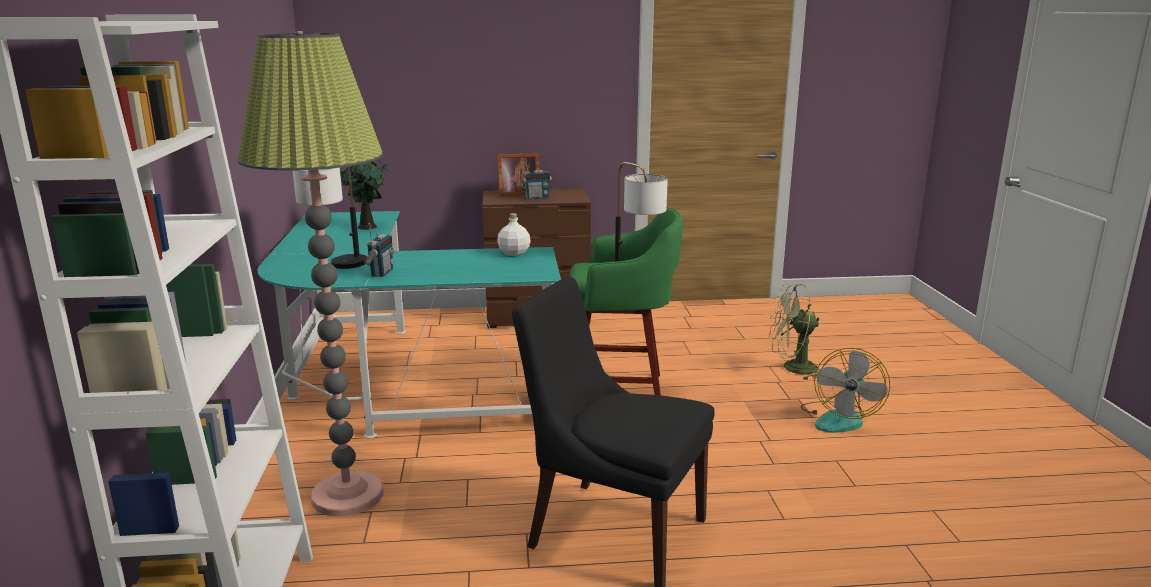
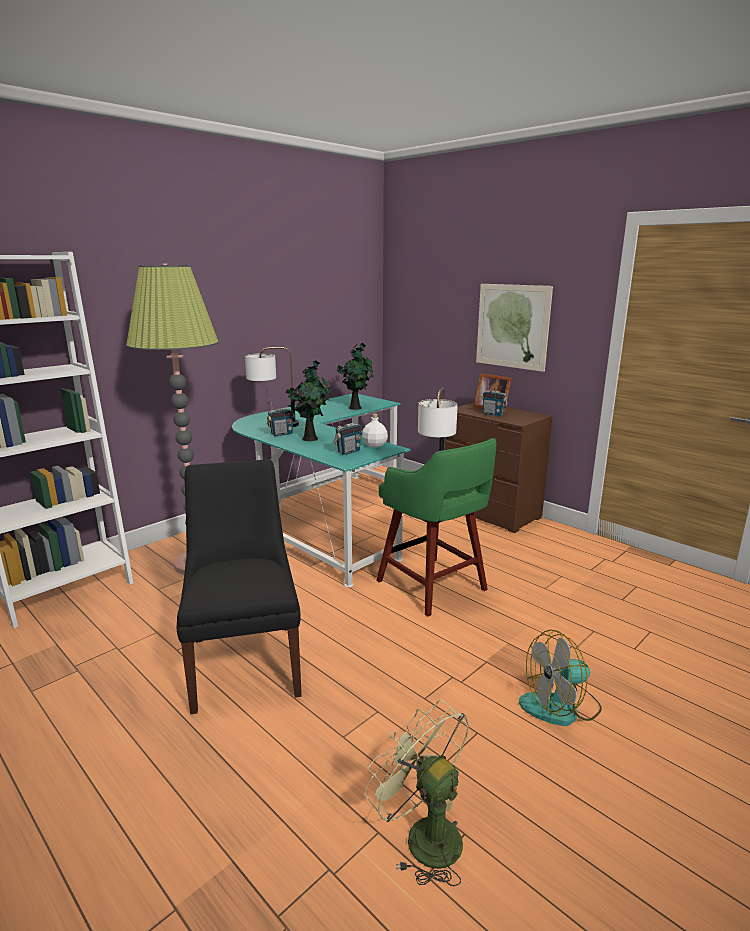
camera: 50 degrees right, 0 degrees up
green fan [769,283,821,380] -> green fan moved to [365,700,469,887]
none -> potted plant [285,361,331,441]
none -> radio [333,413,362,455]
none -> picture [476,284,553,372]

